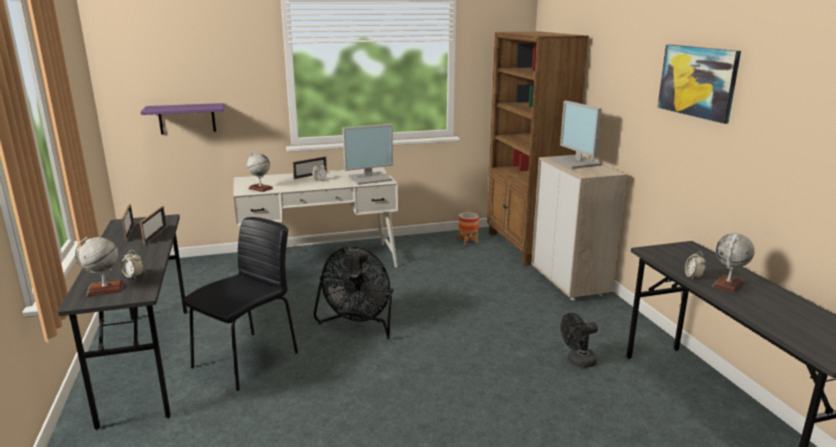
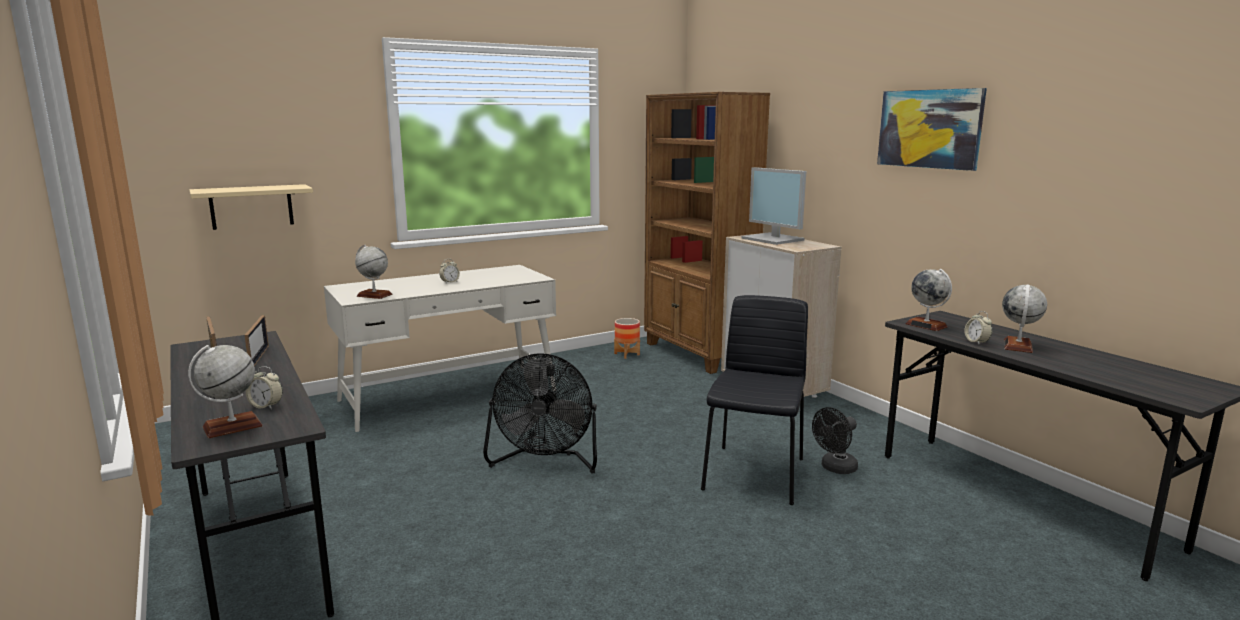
camera: 15 degrees left, 5 degrees down
purple shelf [140,103,224,135] -> beige shelf [189,184,313,230]
black chair [183,217,298,391] -> black chair moved to [701,295,808,505]
picture frame [293,156,327,179] -> none
monitor [343,124,393,185] -> none
none -> globe [905,269,952,331]

